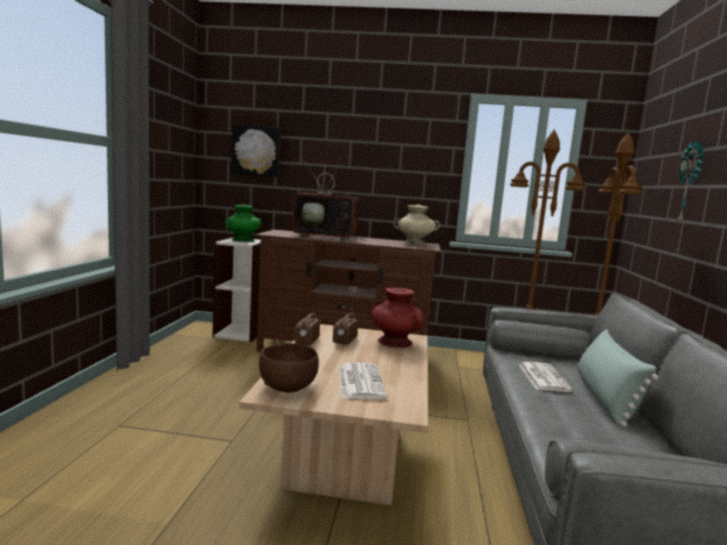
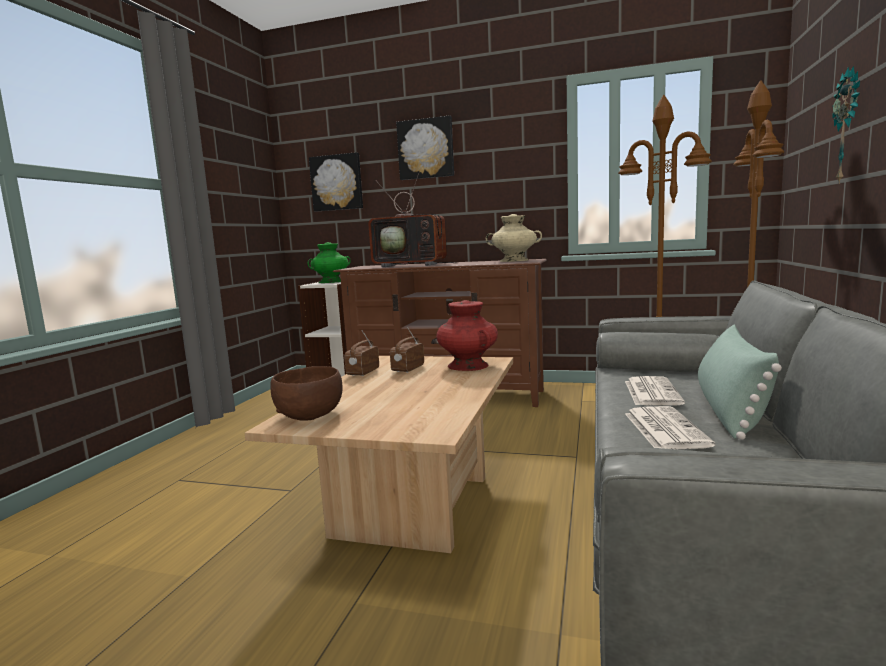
camera: 10 degrees right, 0 degrees up
newspaper [339,362,387,399] -> newspaper moved to [625,406,716,449]
none -> picture [396,115,454,180]

